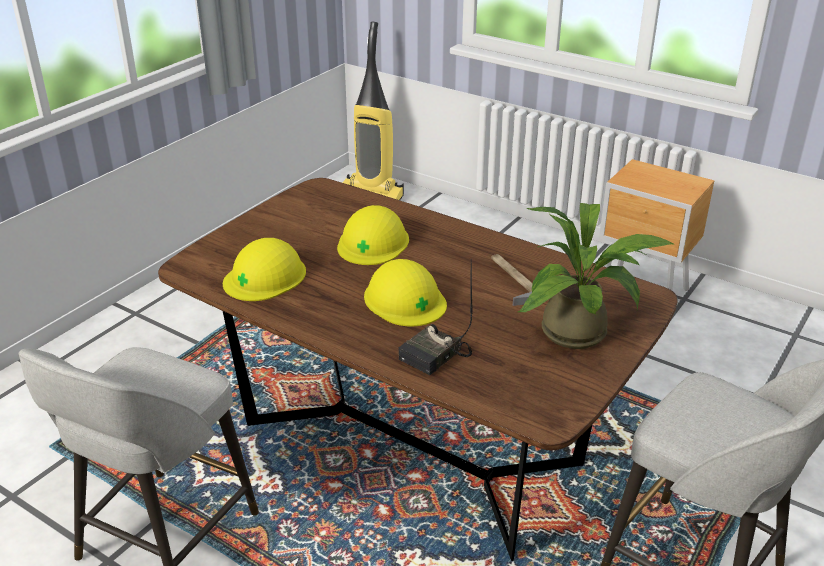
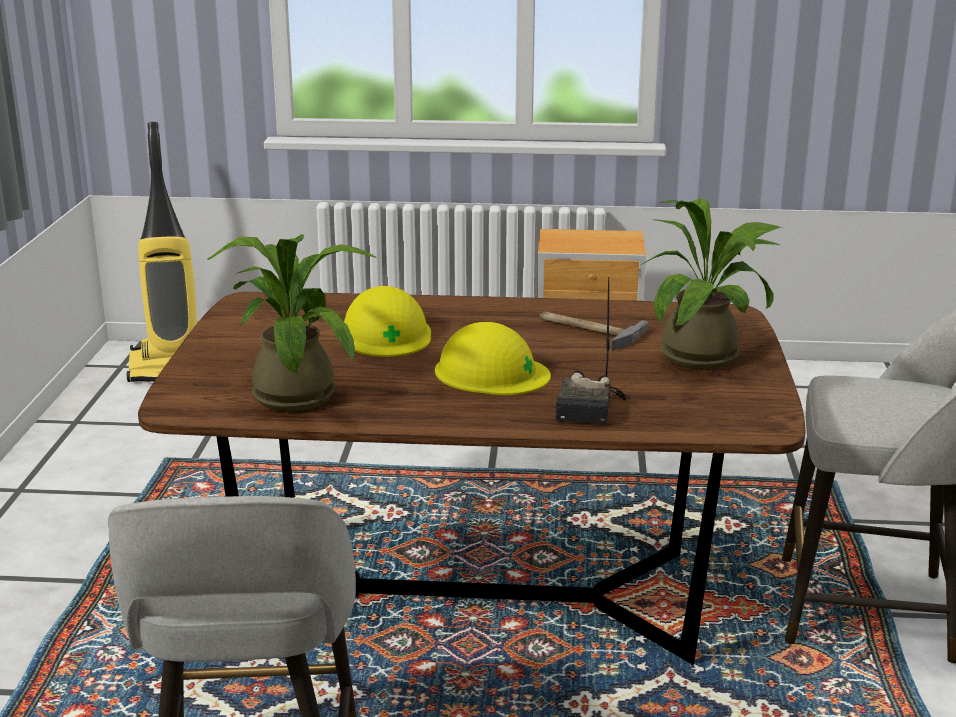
camera: 30 degrees left, 10 degrees down
yellow hard hat [223,238,306,301] -> potted plant [207,234,377,412]

